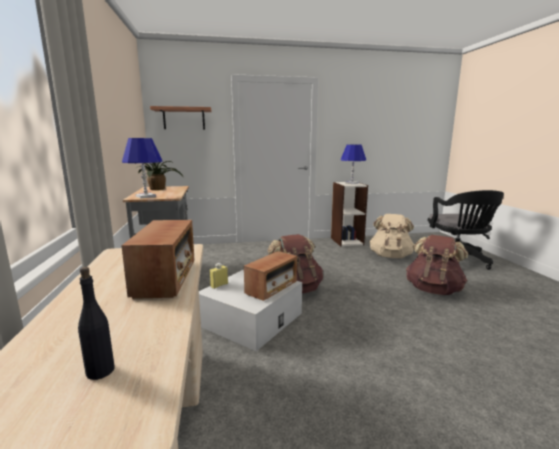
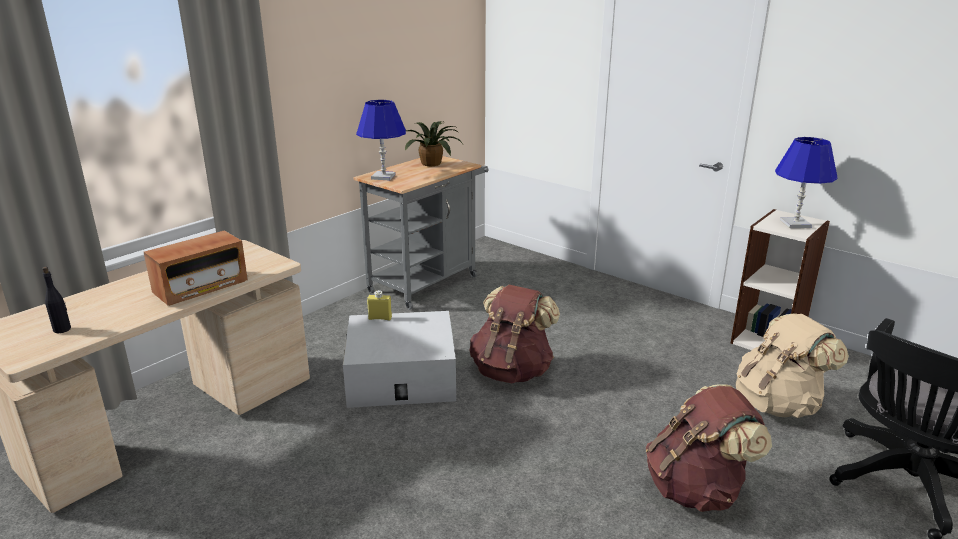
camera: 50 degrees right, 10 degrees up
shelf [150,106,211,129] -> none
radio [244,251,297,301] -> none

